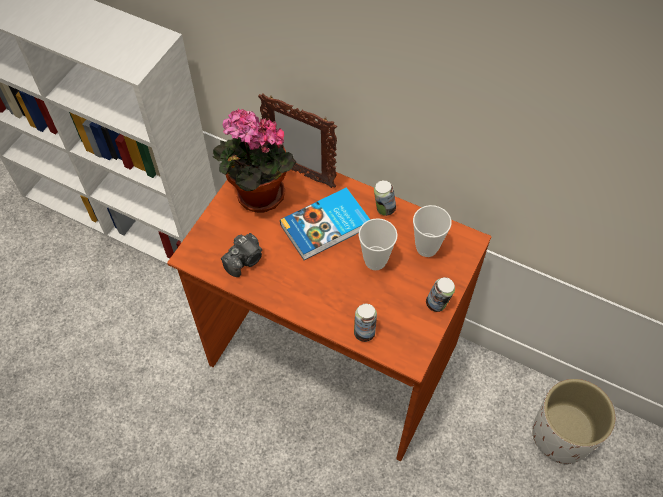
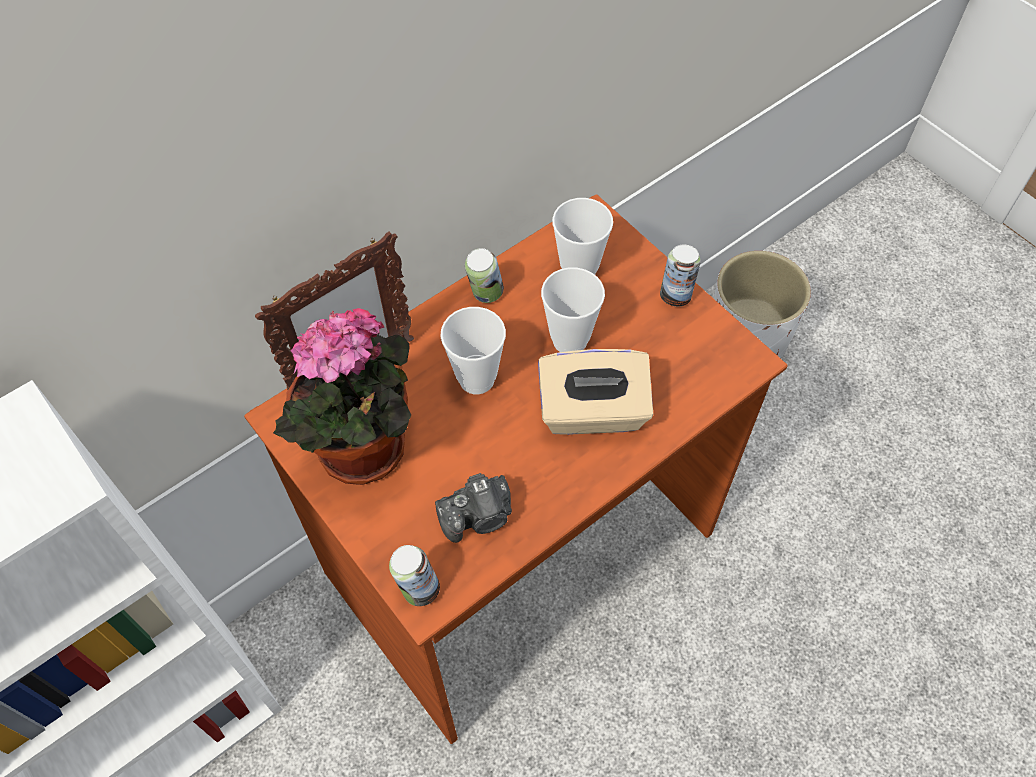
camera: 65 degrees left, 0 degrees up
camera [221,233,262,277] -> camera turned 90 degrees clockwise [435,473,512,543]
book [280,187,370,260] -> cup [440,307,506,394]
can [354,304,377,342] -> can moved to [389,545,440,606]
none -> beige tissue box [538,349,654,435]

